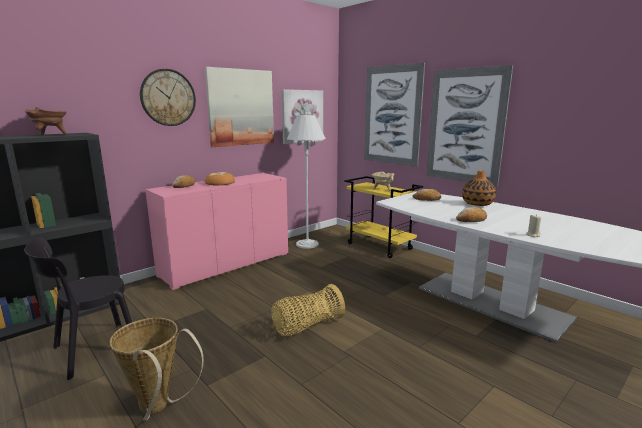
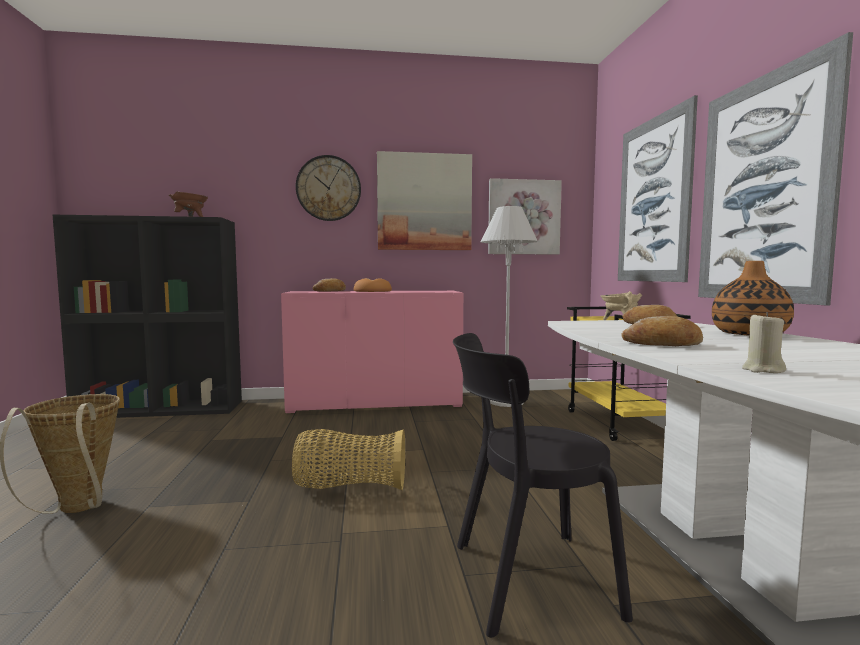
camera: 35 degrees right, 10 degrees down
black chair [24,237,132,380] -> black chair moved to [453,333,633,638]

